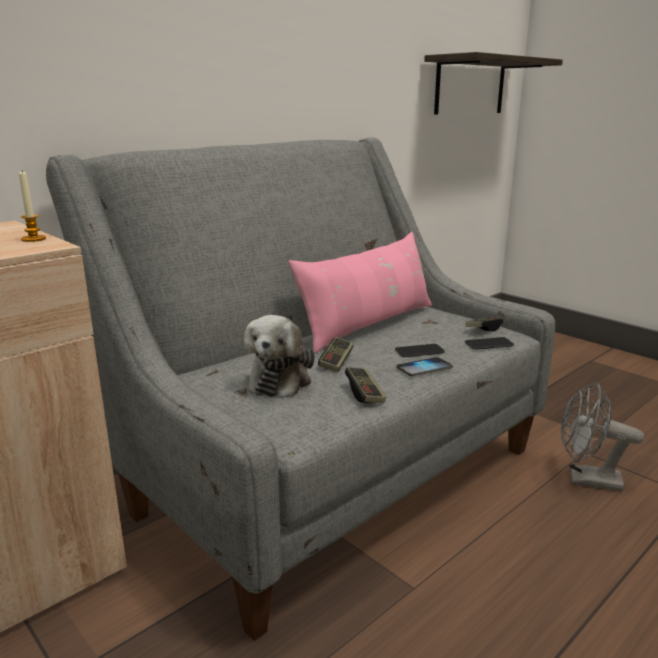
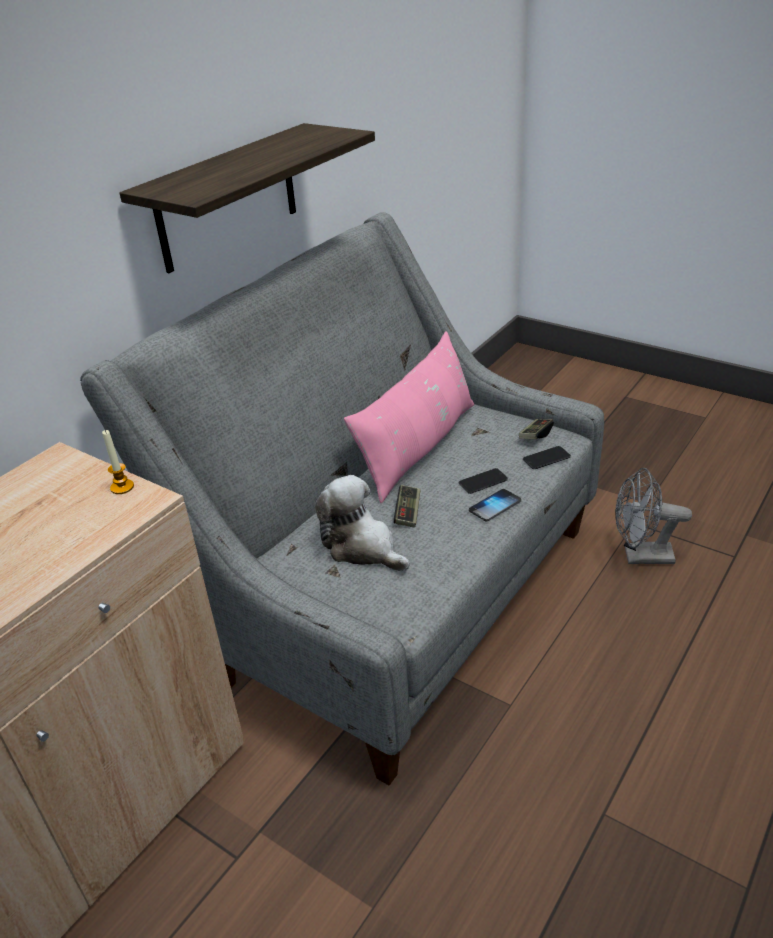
camera: 10 degrees left, 15 degrees up
plush toy [244,315,315,397] -> plush toy turned 135 degrees clockwise [315,475,410,571]
game controller [345,367,386,403] -> none
shelf [424,52,563,114] -> shelf moved to [119,123,375,273]

